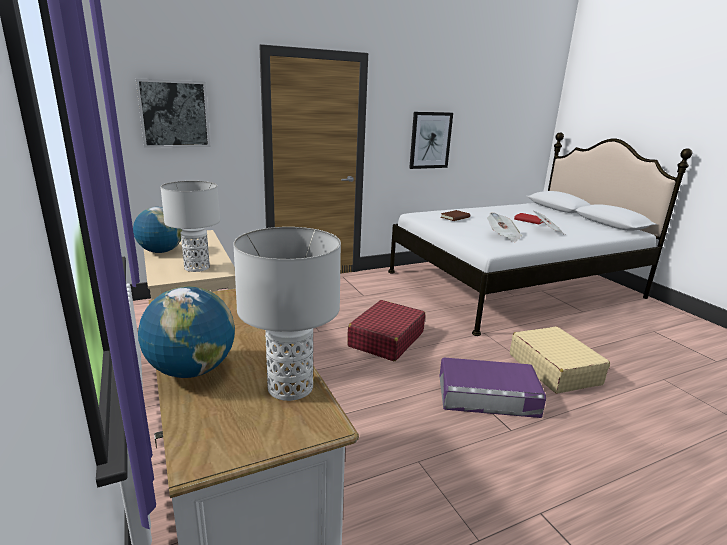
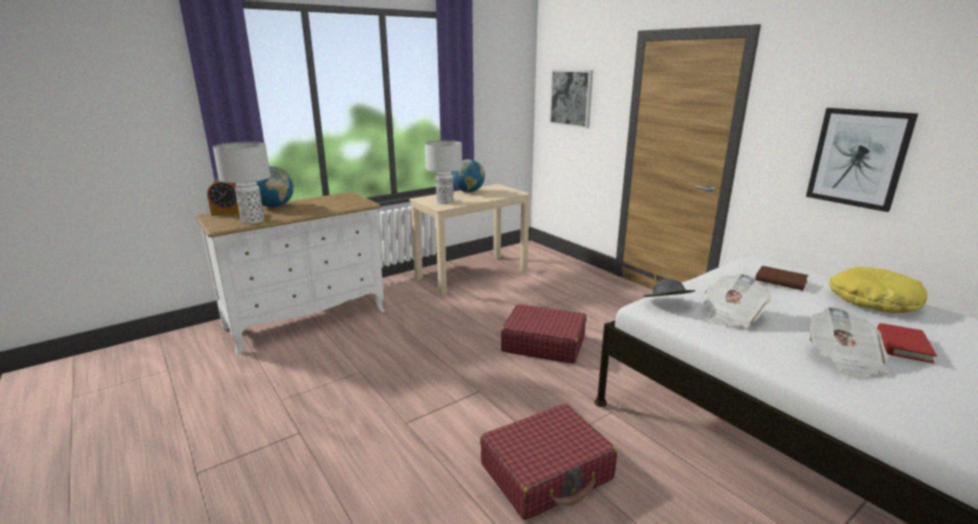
camera: 80 degrees right, 0 degrees up
purple storage box [439,357,546,418] -> none
beige suitcase [510,327,610,394] -> red suitcase [480,404,617,520]
none -> alarm clock [207,178,239,216]
none -> grey hat [643,279,695,297]
none -> yellow pillow [829,267,928,313]

